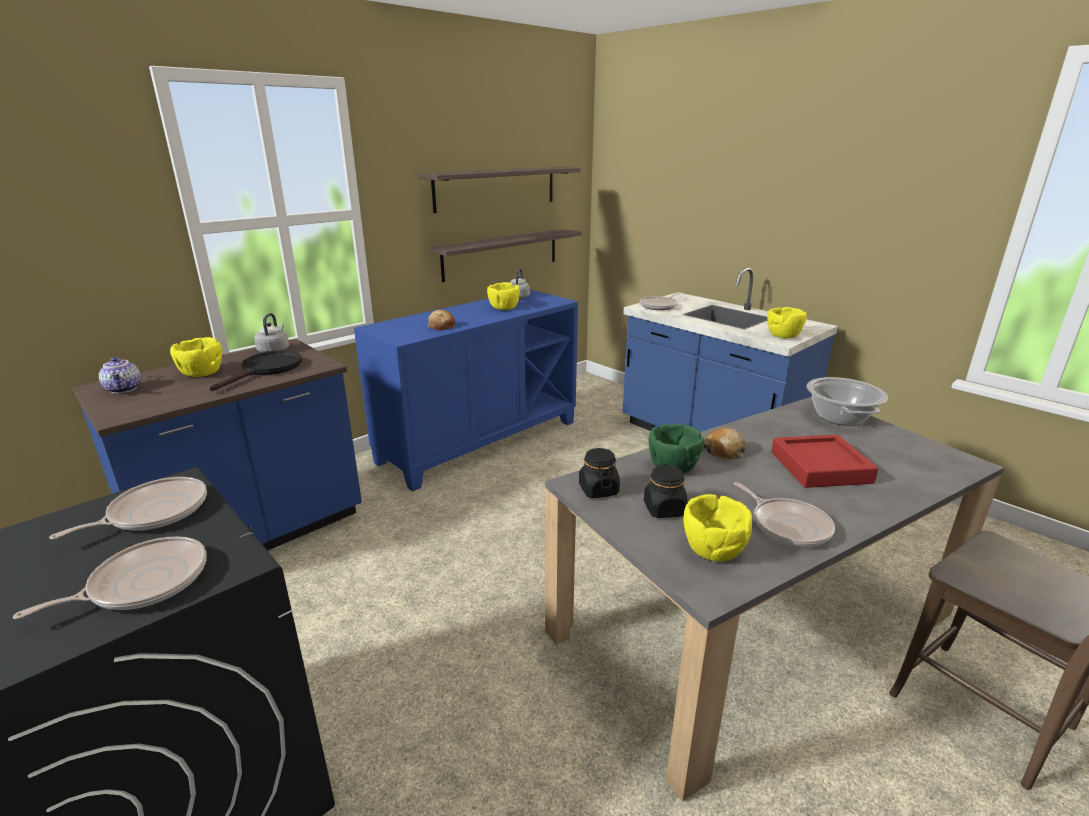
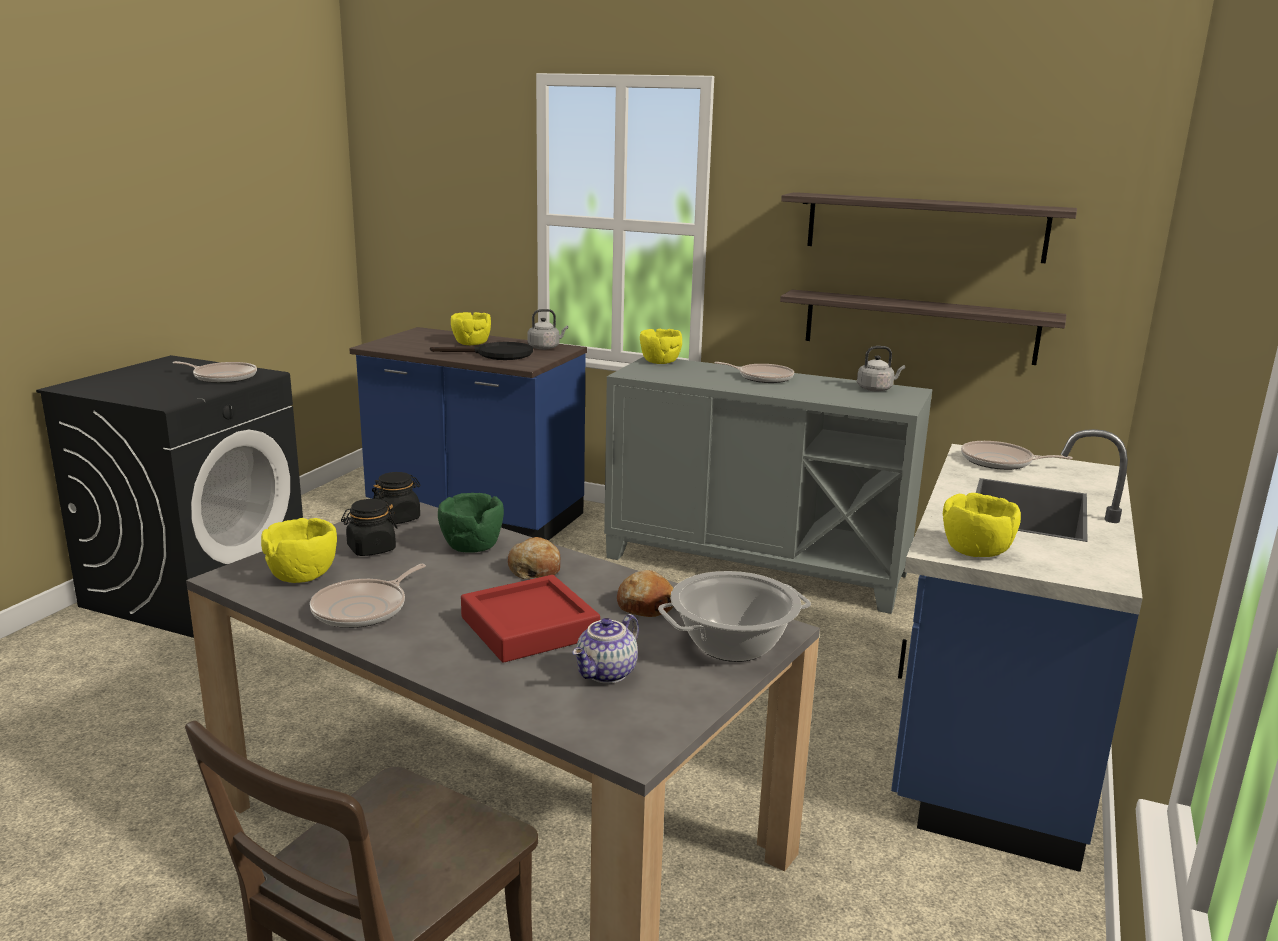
camera: 65 degrees right, 5 degrees down
frying pan [13,536,207,619] -> frying pan moved to [715,362,794,383]
teapot [99,357,141,393] -> teapot moved to [573,614,639,684]
blue cabinet [354,289,578,491] -> grey cabinet [604,357,932,614]
bread [428,310,455,330] -> bread moved to [617,570,674,617]
yellow bowl [487,282,520,310] -> yellow bowl moved to [640,329,682,364]

